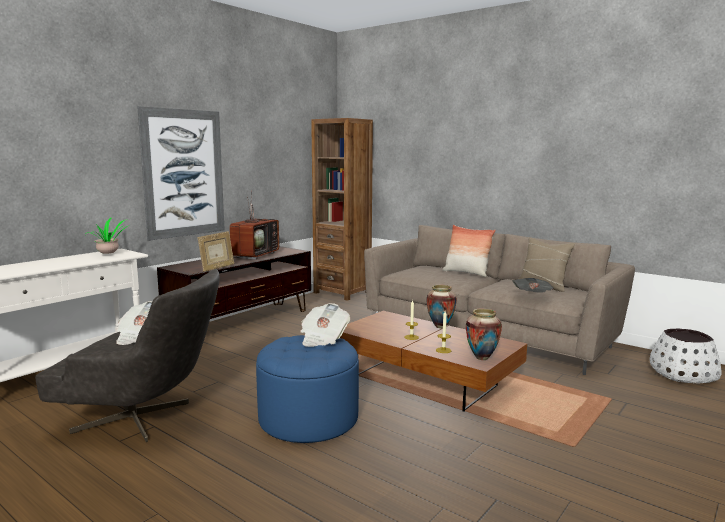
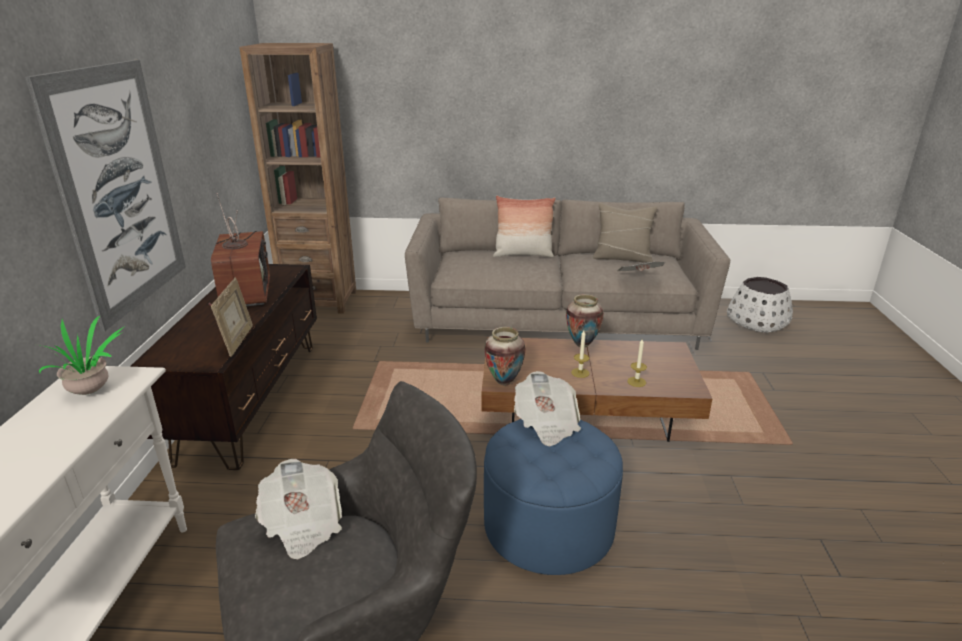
camera: 35 degrees left, 15 degrees up
vase [466,308,502,360] -> vase moved to [484,327,526,385]

